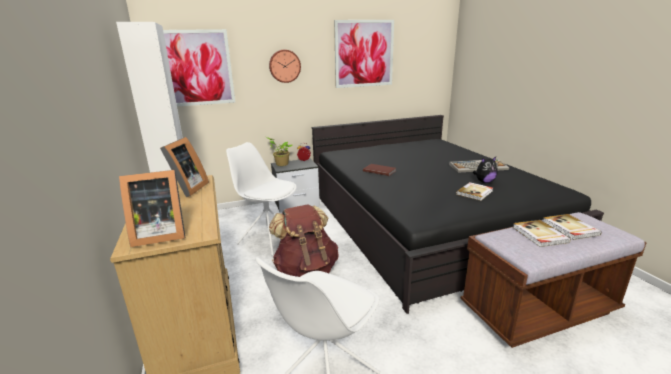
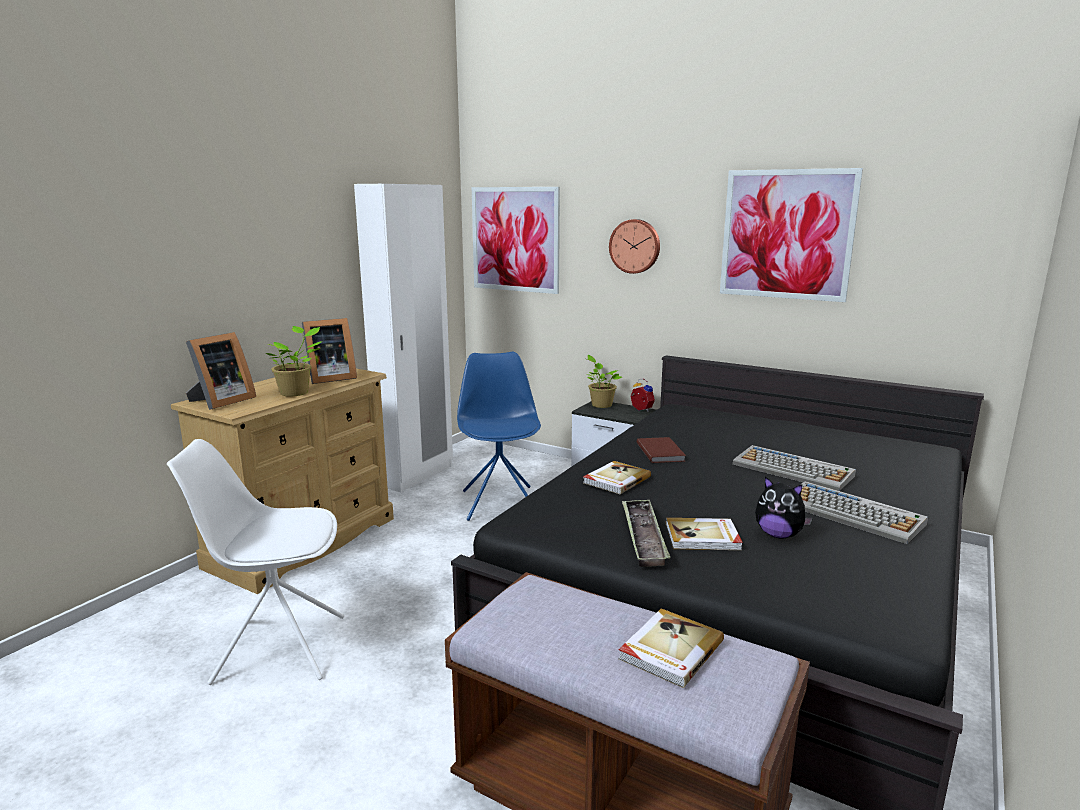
camera: 50 degrees right, 5 degrees down
picture frame [119,170,185,247] -> picture frame turned 90 degrees counterclockwise [186,332,256,410]
white chair [226,142,297,256] -> blue chair [457,352,541,521]
brown backpack [269,204,339,277] -> none
book [513,220,571,247] -> book moved to [583,461,651,494]
none -> potted plant [266,326,323,397]
none -> tray [622,500,671,567]
none -> keyboard [733,445,856,491]

